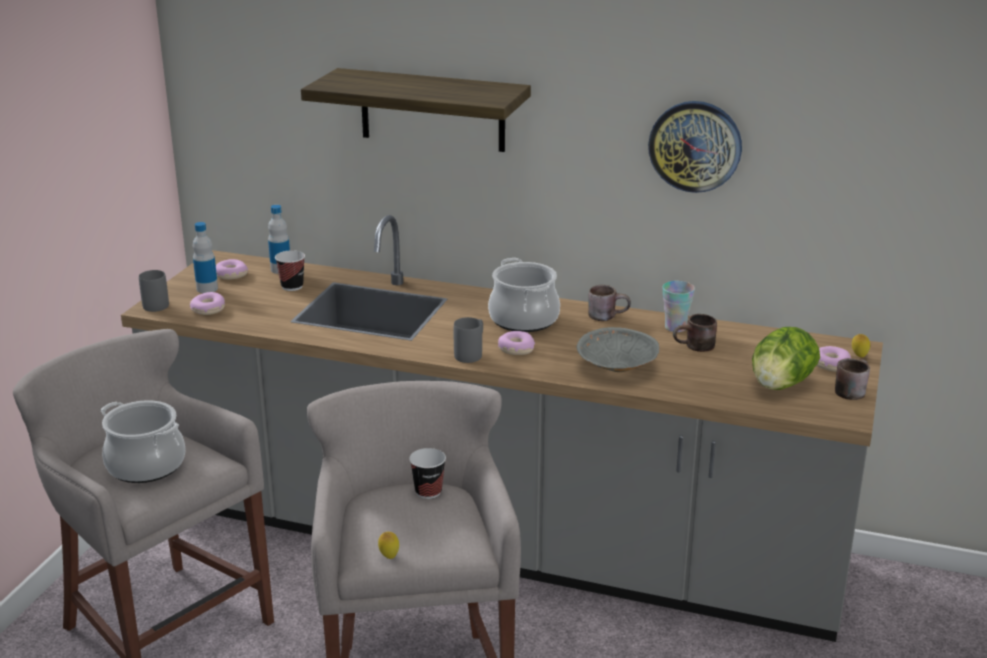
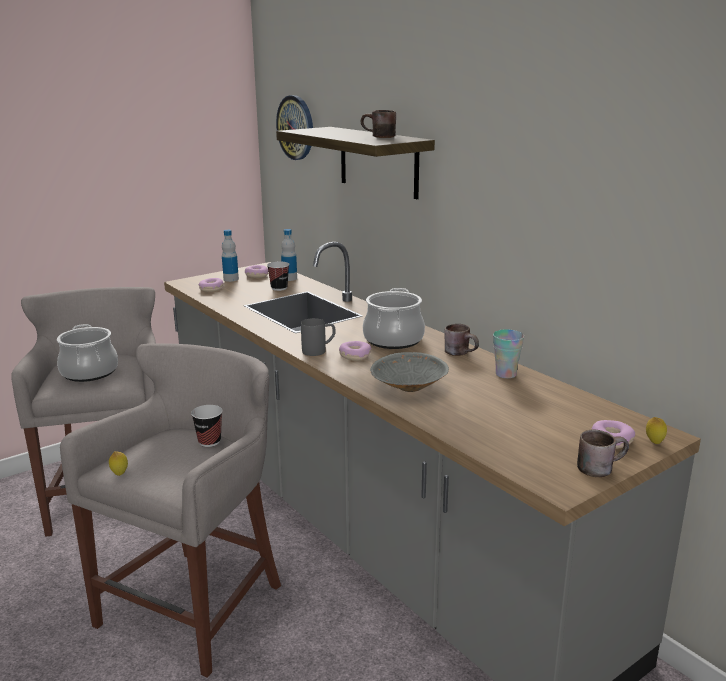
camera: 35 degrees right, 5 degrees down
grey mug [139,270,169,312] -> none
wall clock [648,101,742,193] -> wall clock moved to [276,95,313,160]
brown mug [673,314,717,352] -> brown mug moved to [361,110,396,138]
lettuce [752,327,820,390] -> none

